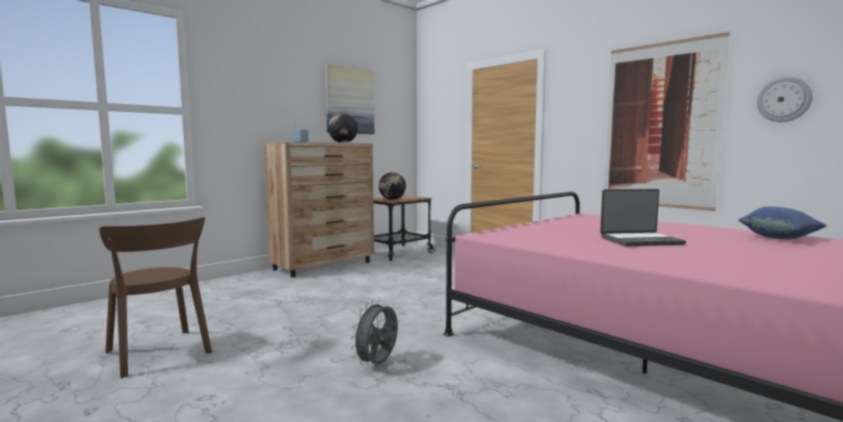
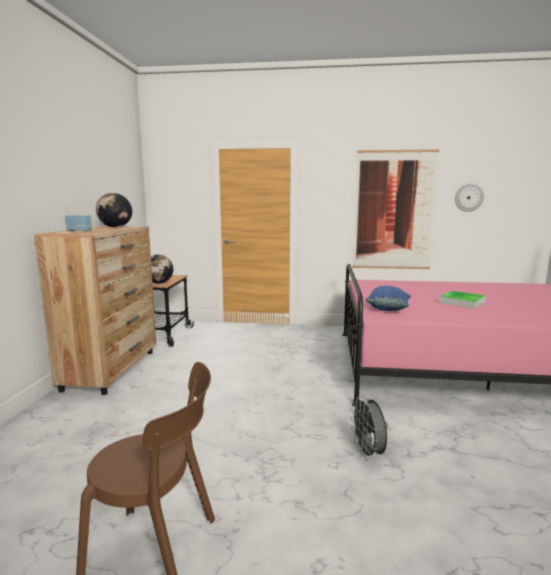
camera: 40 degrees left, 5 degrees up
picture [325,64,374,134] -> none
laptop [600,189,686,246] -> tray [439,291,486,309]
blue pillow [738,206,828,239] -> blue pillow moved to [366,286,411,311]

